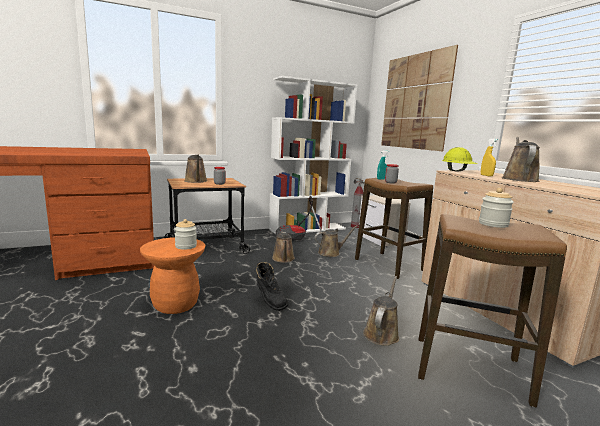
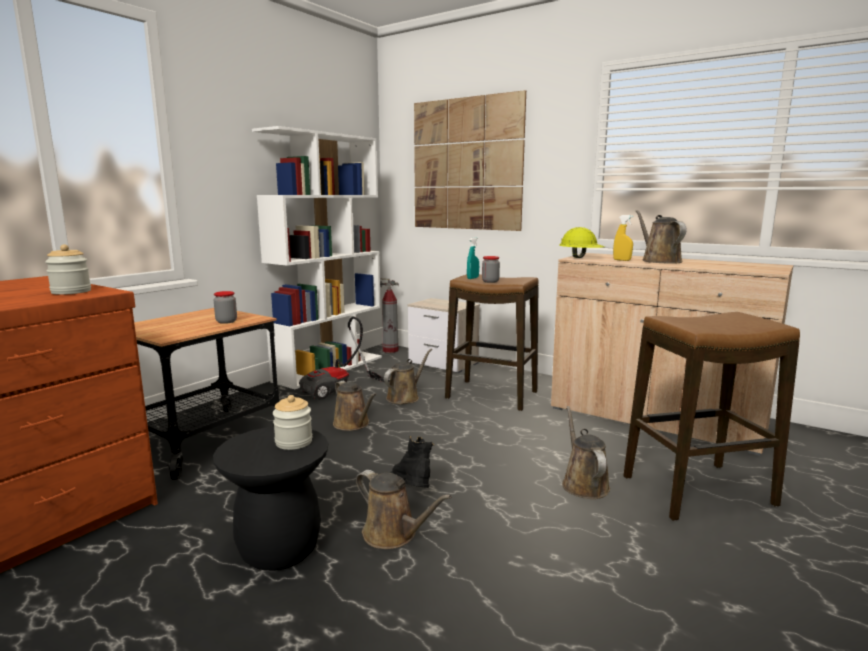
camera: 30 degrees left, 0 degrees up
orange stool [140,237,205,314] -> black stool [213,427,328,571]
brown watering can [184,155,208,183] -> brown watering can moved to [356,470,451,549]
black boot [256,262,288,311] -> black boot turned 135 degrees counterclockwise [390,436,434,488]
jar [479,188,514,228] -> jar moved to [45,244,91,295]

